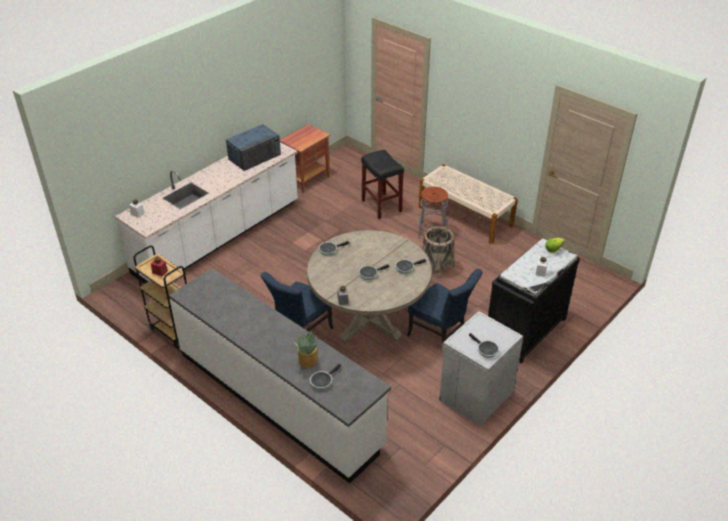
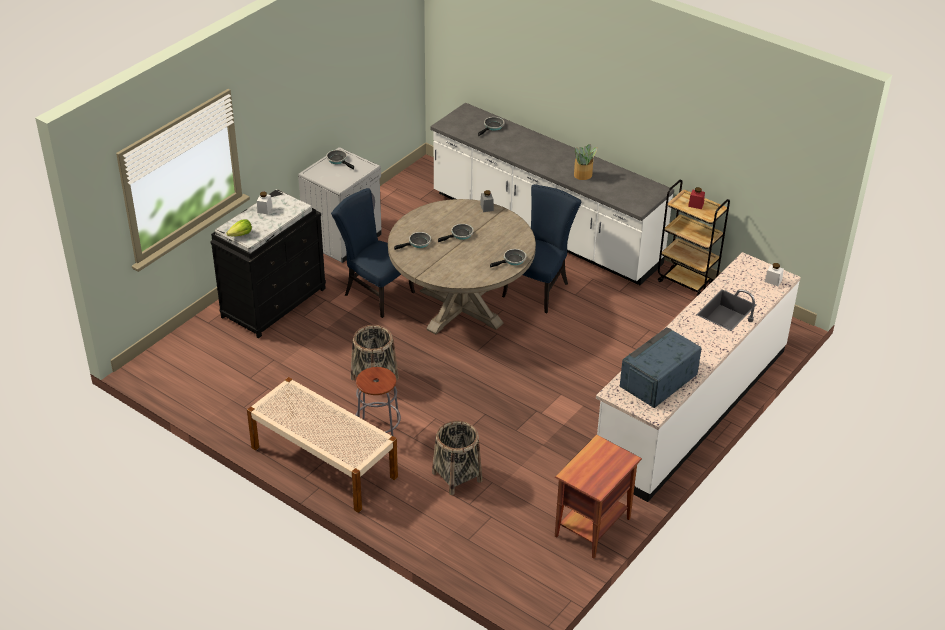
camera: 175 degrees right, 0 degrees up
potted plant [294,332,318,368] -> potted plant moved to [574,144,597,180]
black stool [361,150,404,219] -> basket [432,420,482,495]

